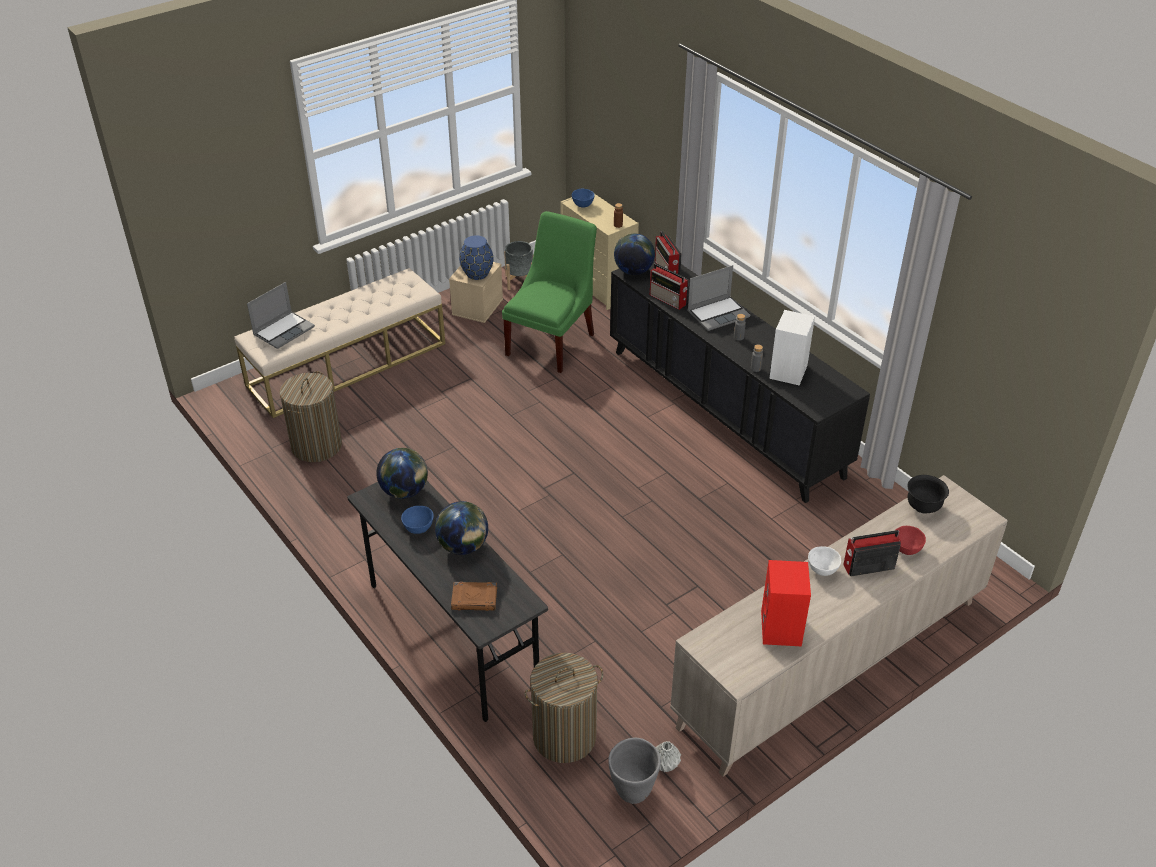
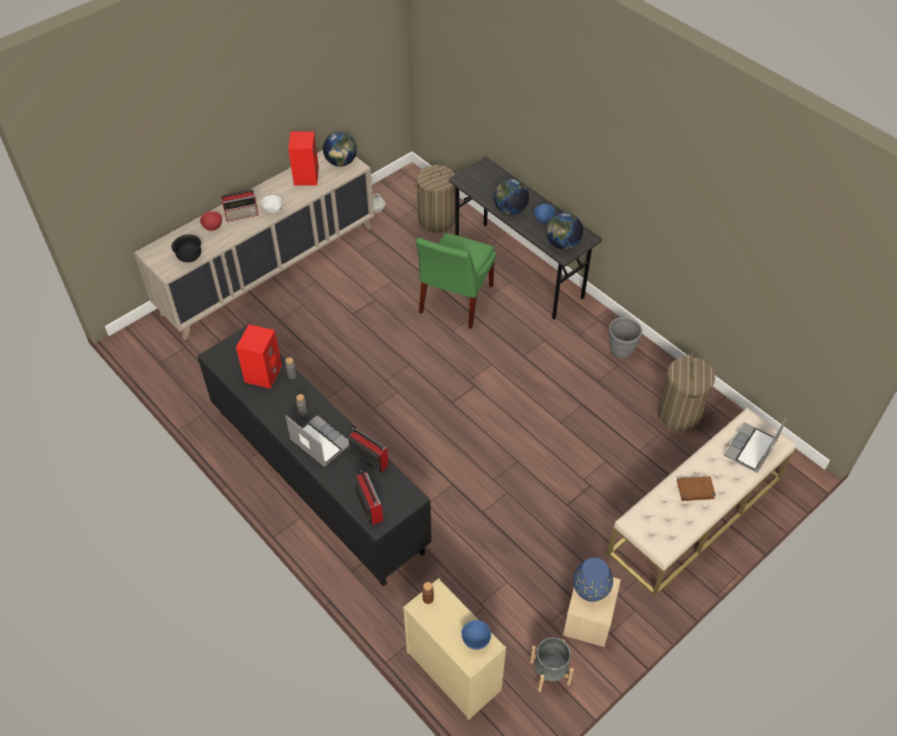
camera: 175 degrees right, 10 degrees up
brown book [451,582,497,611] -> brown book moved to [677,476,716,501]
green chair [502,211,597,373] -> green chair moved to [416,233,496,329]
grey planter [608,738,661,804] -> grey planter moved to [609,317,642,359]
globe [614,234,655,275] -> globe moved to [323,132,357,167]
laptop [687,265,750,331] -> laptop turned 75 degrees clockwise [286,415,349,467]
white speaker [769,310,815,386] -> red speaker [236,324,282,388]

